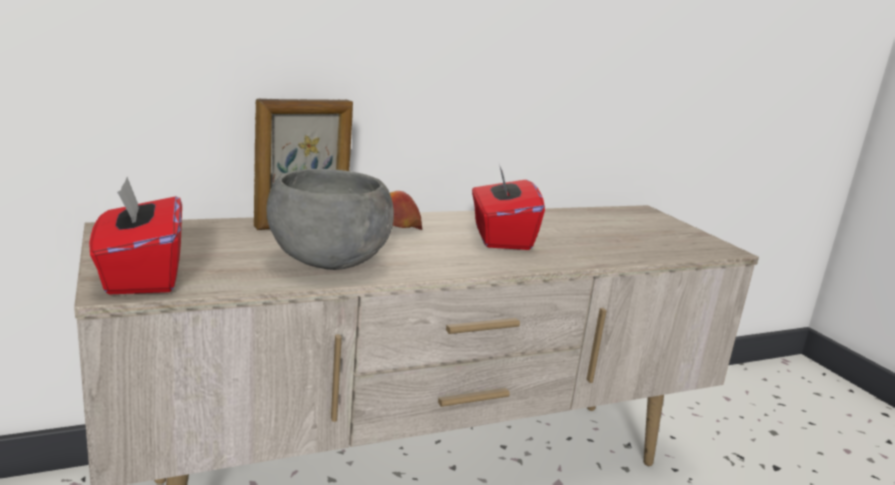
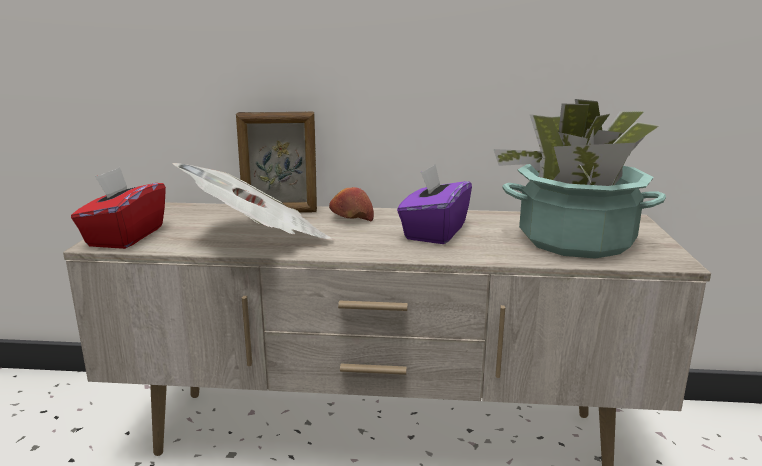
camera: 30 degrees right, 0 degrees up
grey bowl [266,169,394,270] -> newspaper [173,163,333,239]
red tissue box [472,165,545,250] -> purple tissue box [397,164,472,244]
none -> potted plant [494,99,666,259]

